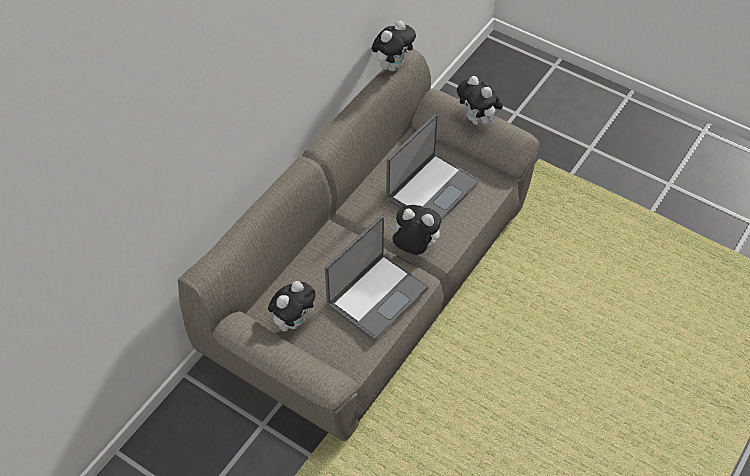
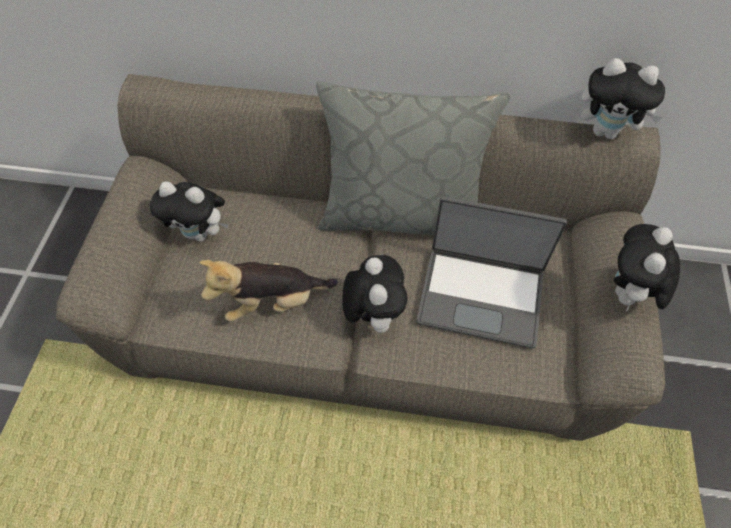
camera: 65 degrees right, 5 degrees up
laptop [325,216,429,340] -> plush toy [199,260,338,322]
none -> grey pillow [316,81,511,235]

